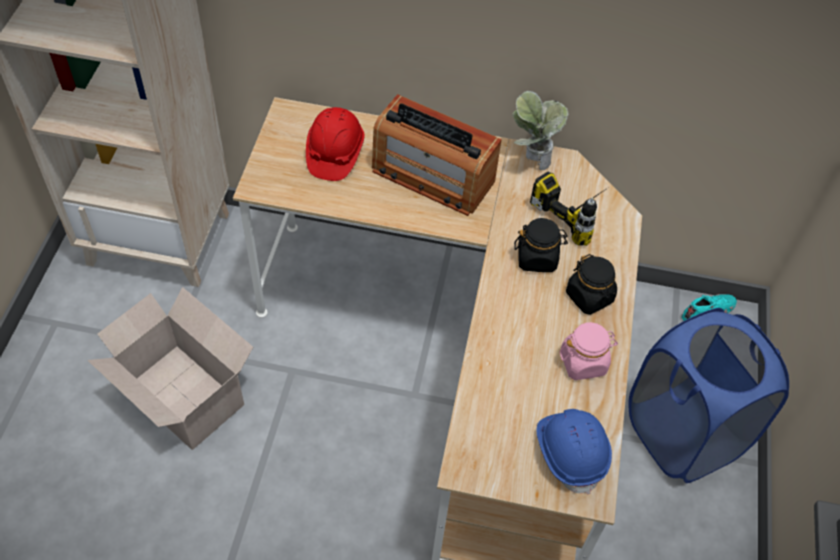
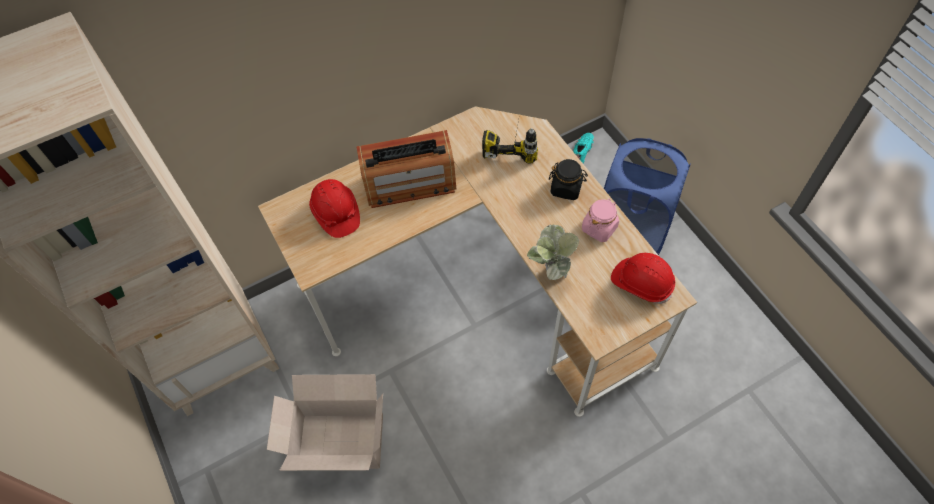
camera: 35 degrees left, 5 degrees up
potted plant [512,91,569,170] -> potted plant moved to [527,224,579,280]
black jar [514,218,568,272] -> none
blue hard hat [537,409,612,494] -> red hard hat [611,253,675,304]

